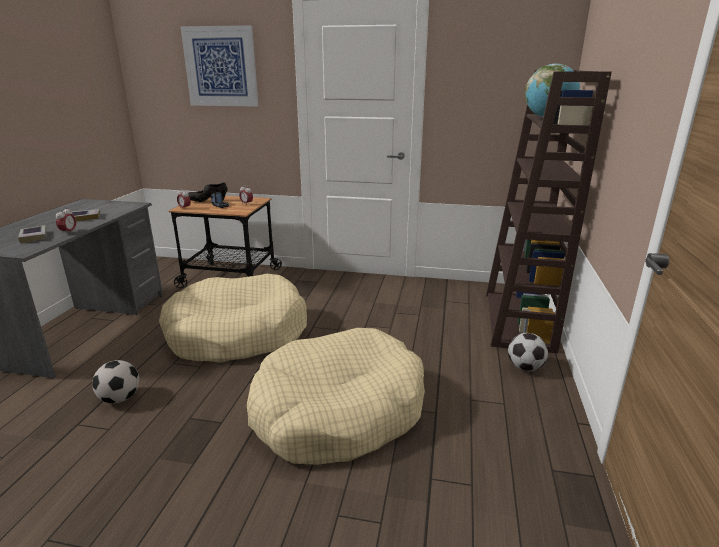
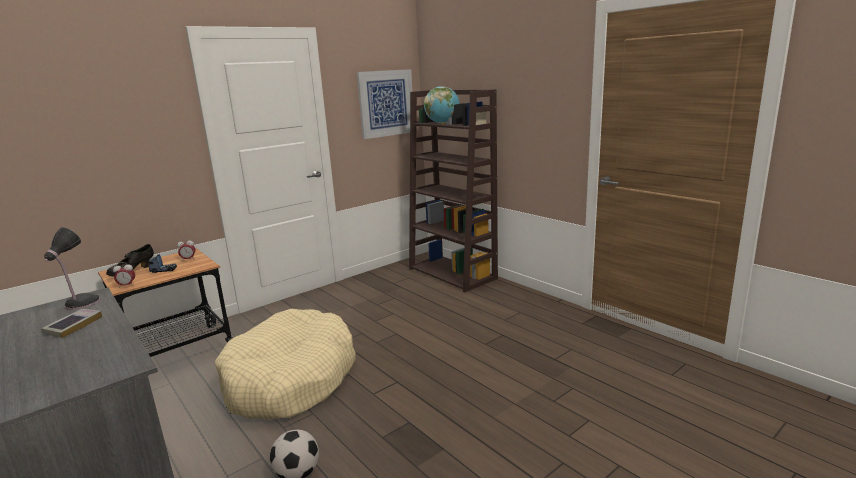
camera: 50 degrees left, 5 degrees down
book [18,225,47,243] -> none
alarm clock [56,207,76,231] -> none
picture [180,25,259,107] -> picture moved to [357,69,412,139]
beige dog bed [247,328,425,465] -> none
football [508,333,548,371] -> none
none -> table lamp [44,227,101,310]

